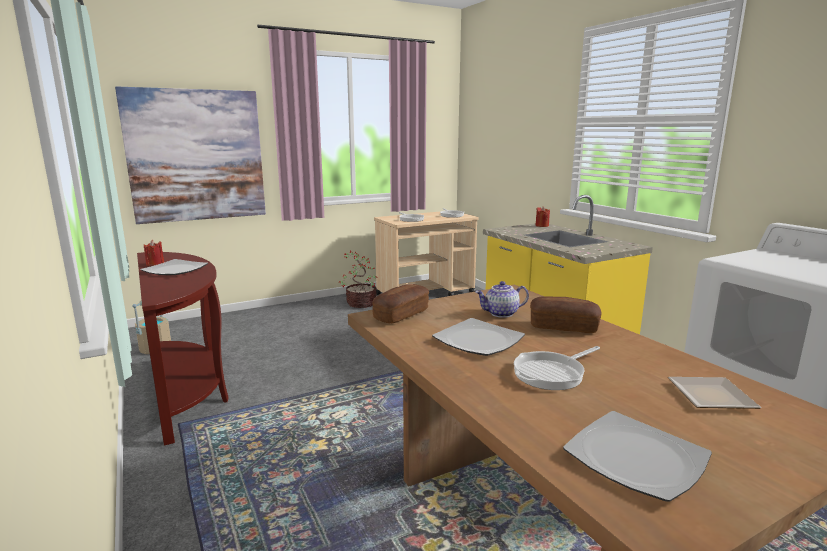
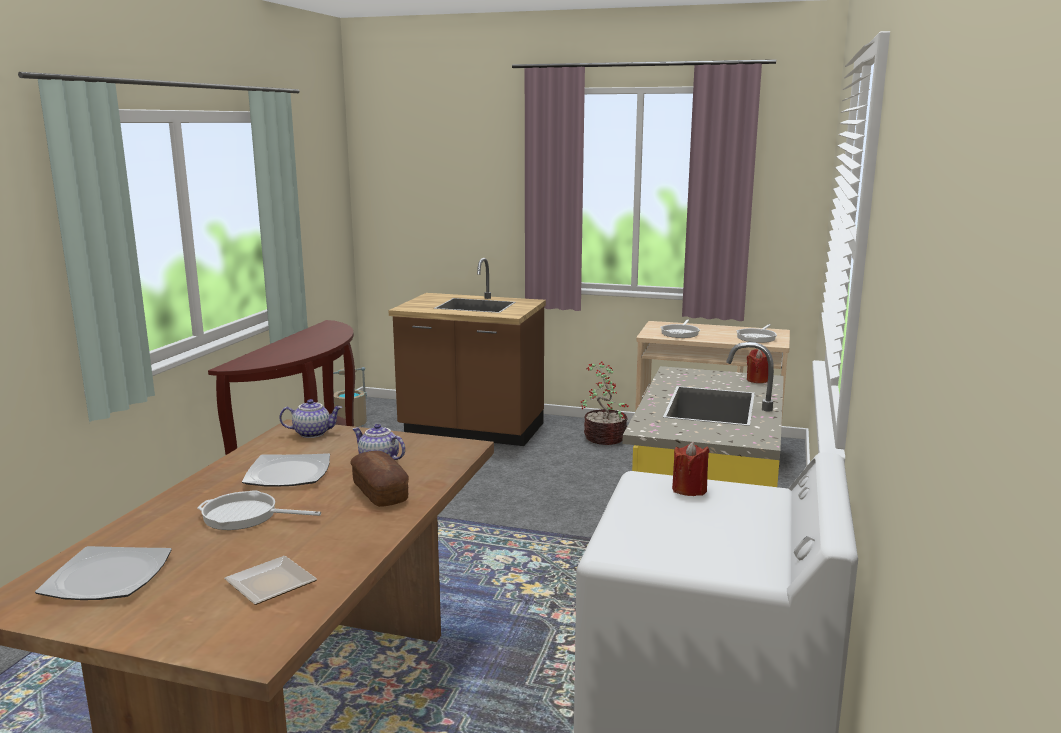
camera: 45 degrees right, 0 degrees up
picture [115,86,266,224] -> none
plate [140,259,208,275] -> none
red candle [144,240,164,266] -> red candle moved to [672,441,710,496]
bread [372,284,429,323] -> teapot [279,399,342,438]
none -> brown counter [388,258,546,446]

